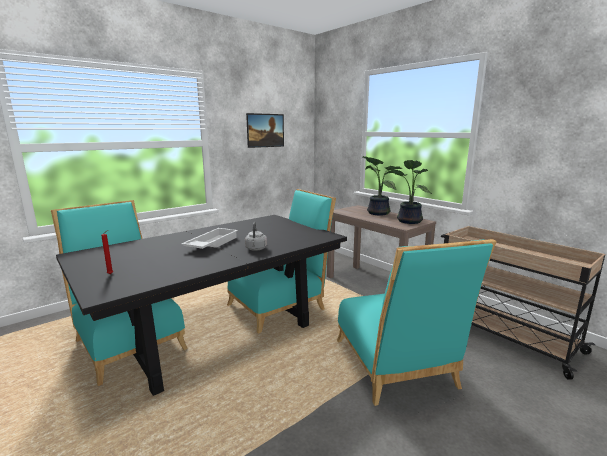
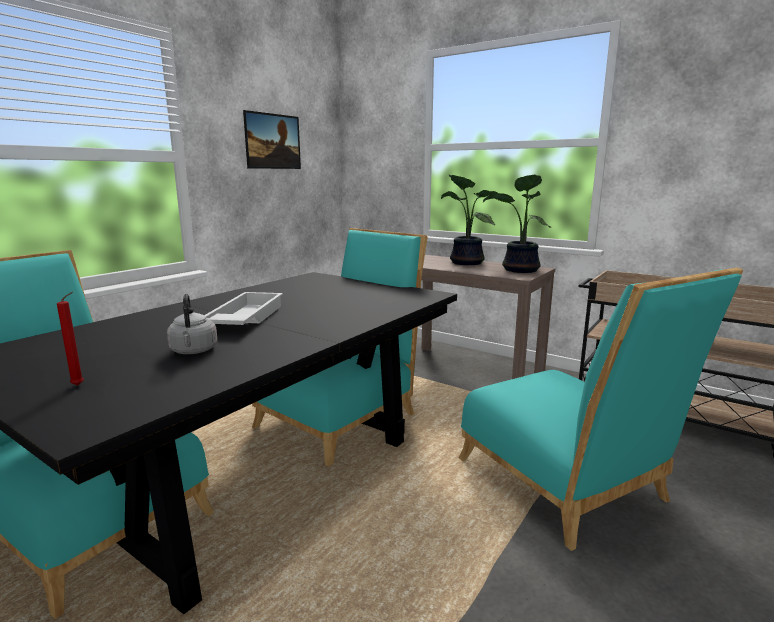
camera: 15 degrees left, 0 degrees up
grey kettle [245,222,267,251] -> grey kettle moved to [167,294,217,354]

